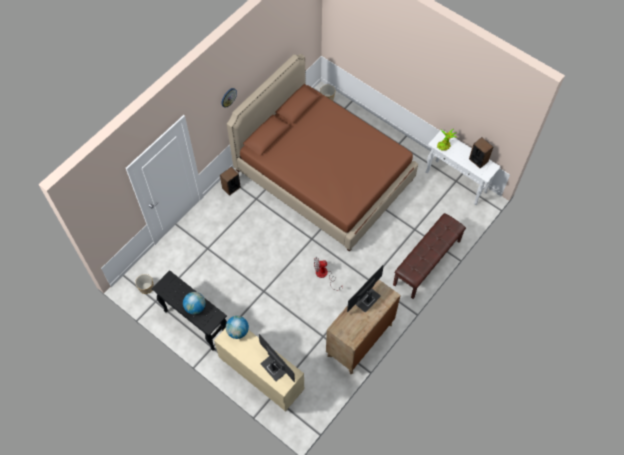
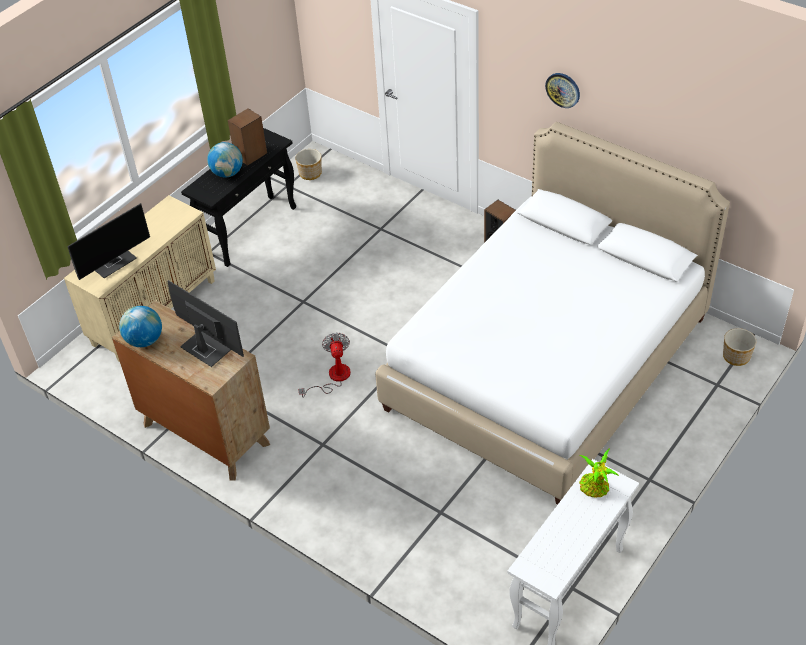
camera: 90 degrees right, 15 degrees down
globe [226,316,249,339] -> globe moved to [119,306,162,347]
brown bed [227,54,418,252] -> white bed [375,122,730,505]
brown bench [393,213,466,299] -> none
speaker [469,137,493,168] -> speaker moved to [228,109,267,166]

